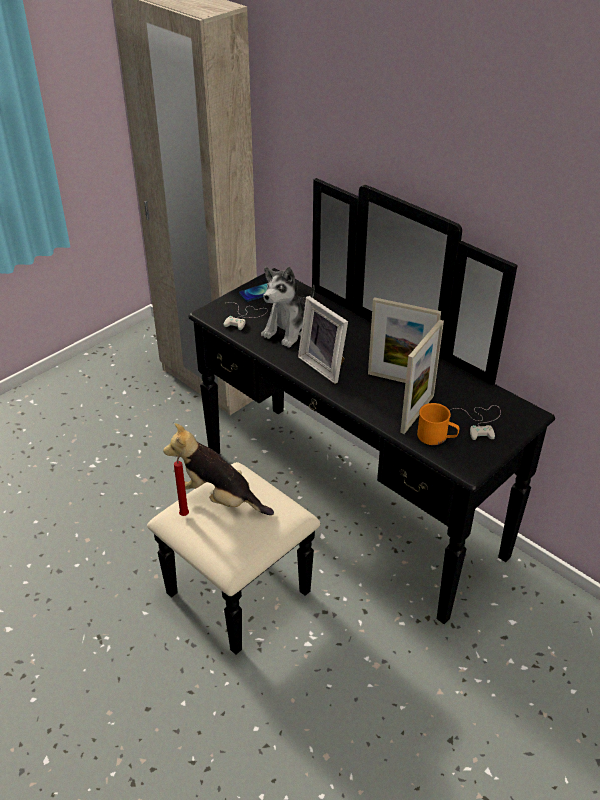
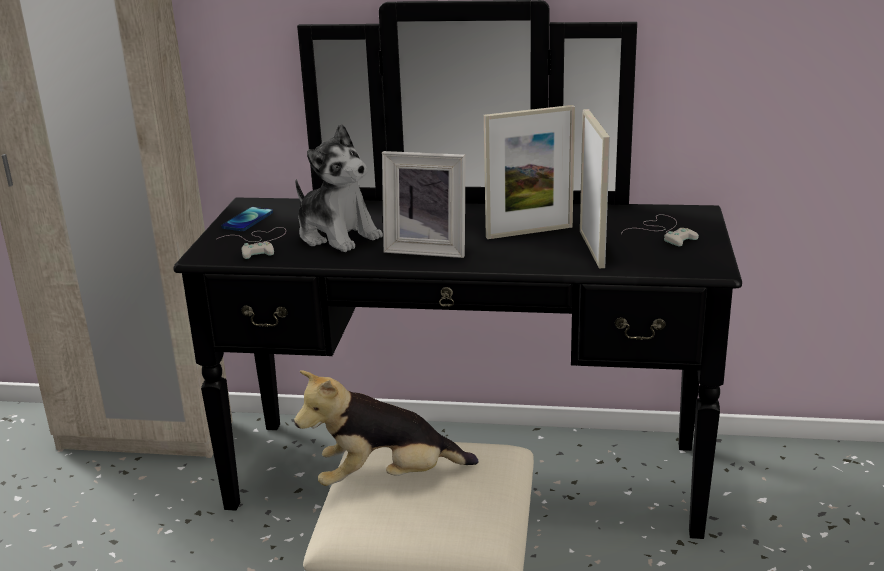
camera: 35 degrees left, 15 degrees down
red candle [174,452,189,516] -> none
plush toy [261,267,314,348] -> plush toy turned 45 degrees counterclockwise [295,124,383,252]
orange mug [417,403,459,445] -> none

